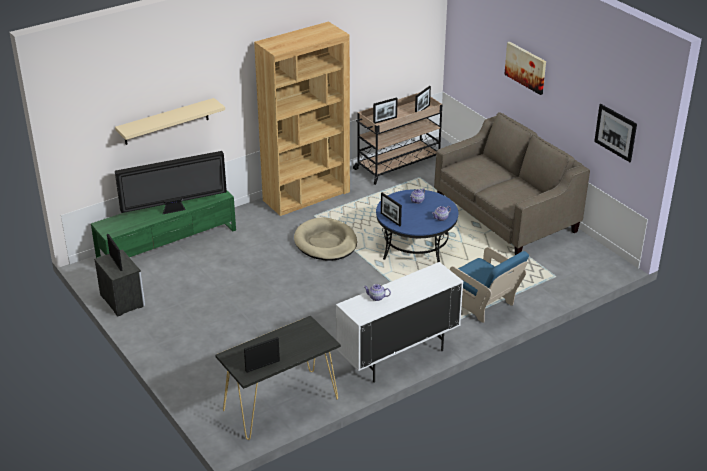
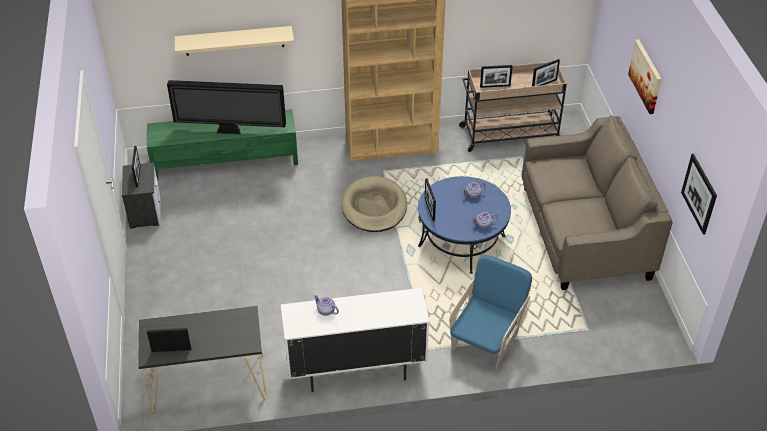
camera: 25 degrees right, 10 degrees up
blue armchair [450,247,529,323] -> blue armchair turned 135 degrees counterclockwise [449,255,532,369]

